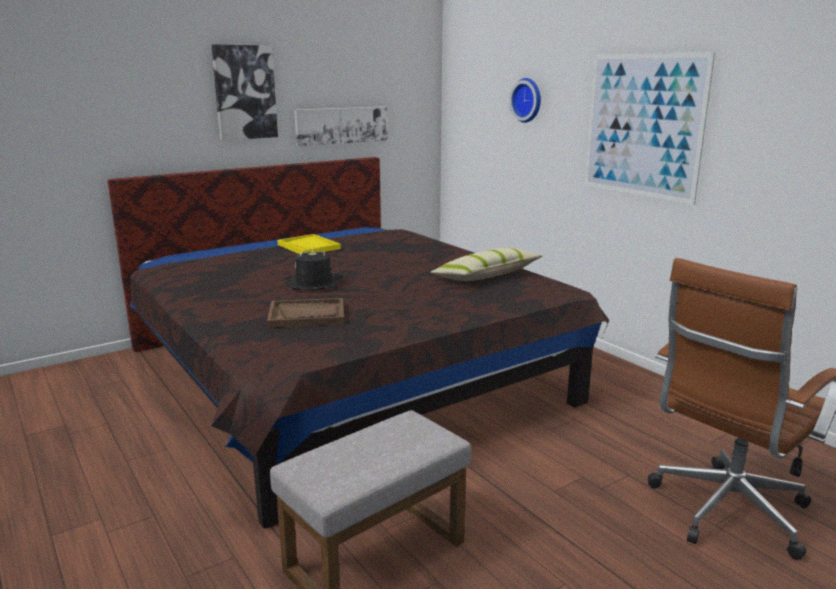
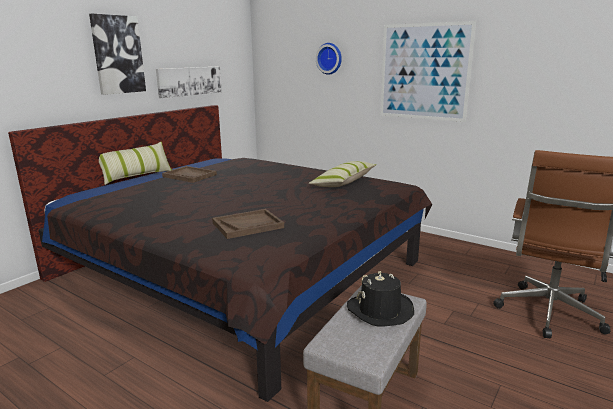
camera: 20 degrees left, 0 degrees up
yellow tray [278,234,341,254] -> brown tray [162,166,217,183]
black hat [285,248,343,291] -> black hat moved to [347,271,414,327]
none -> pillow [99,142,172,185]

